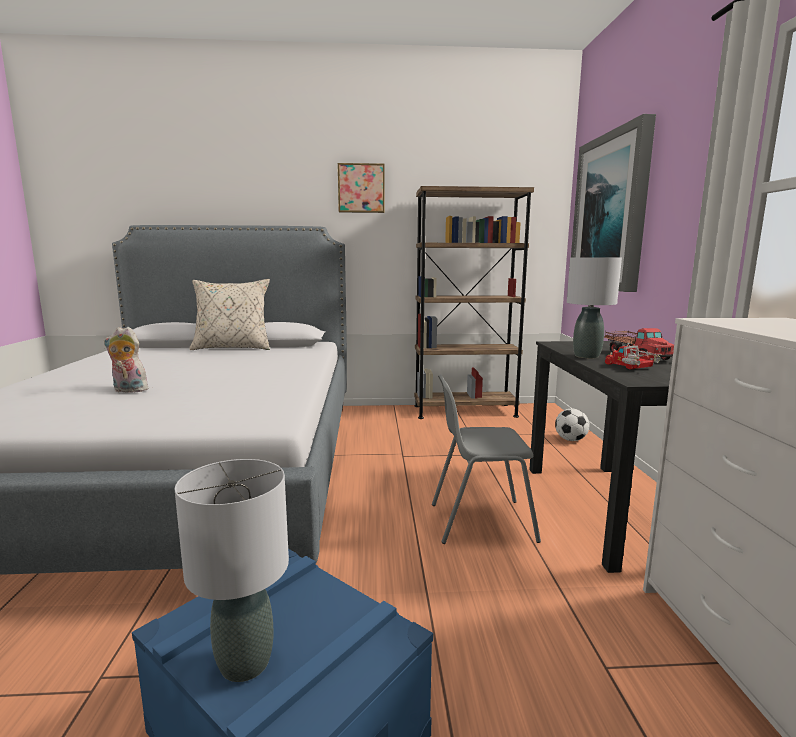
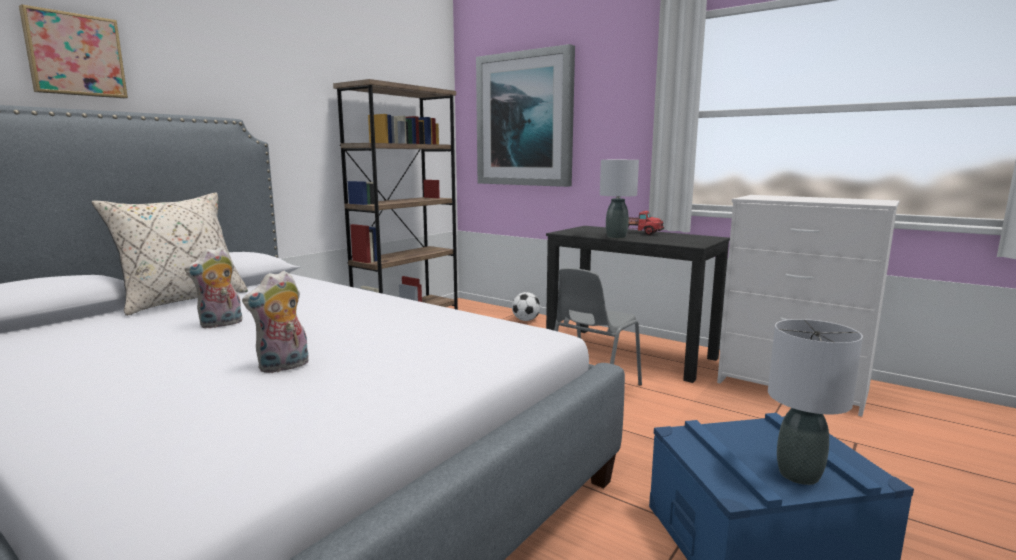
camera: 50 degrees left, 0 degrees up
picture [338,163,384,213] -> picture moved to [19,4,128,98]
toy truck [605,343,661,369] -> none
none -> plush toy [185,247,243,328]

